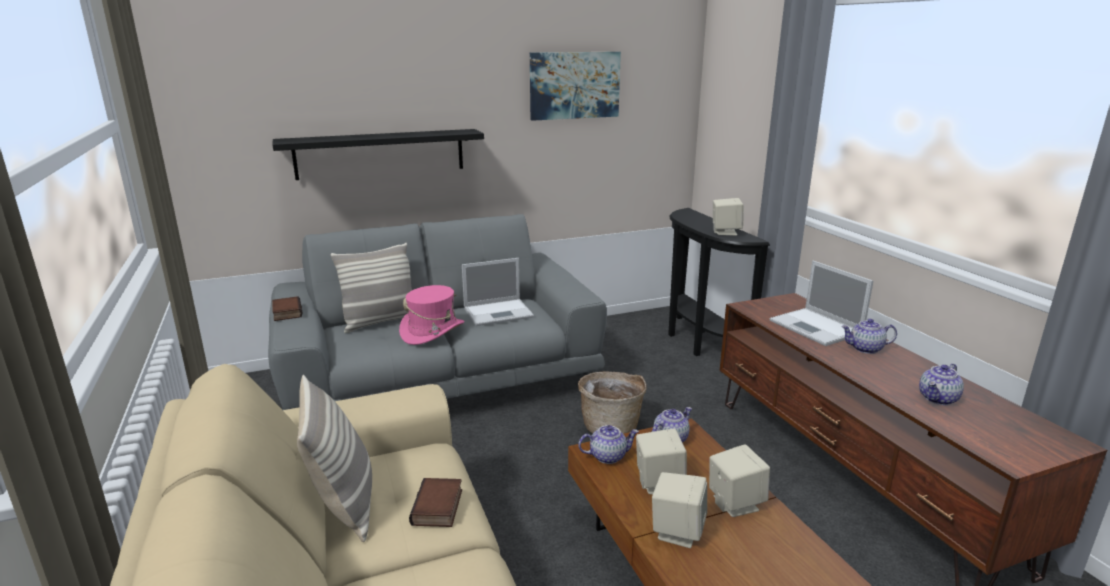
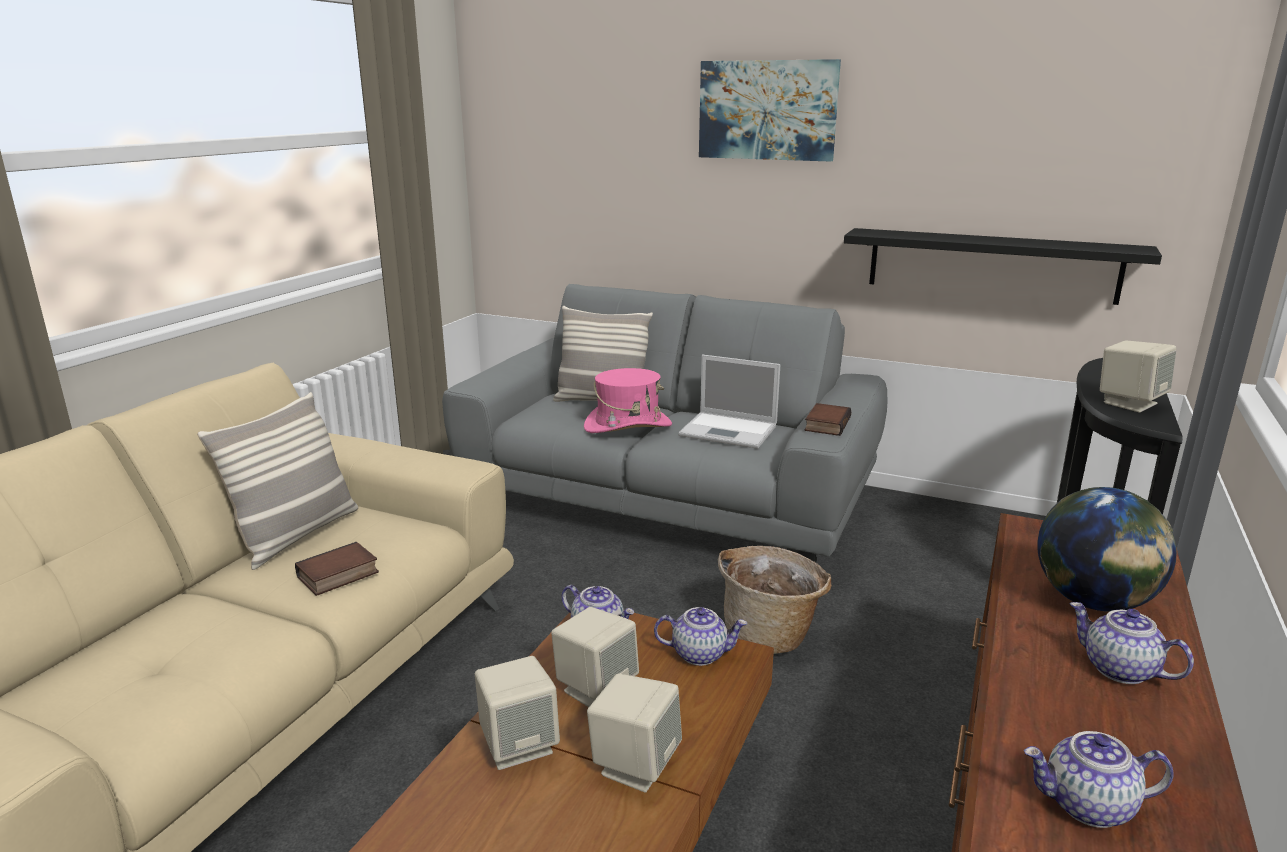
camera: 45 degrees right, 0 degrees up
black shelf [272,129,484,180] -> black shelf moved to [844,228,1162,305]
book [272,296,302,321] -> book moved to [805,403,851,436]
picture [530,52,621,121] -> picture moved to [699,59,841,162]
laptop [770,261,873,346] -> globe [1037,487,1177,612]

